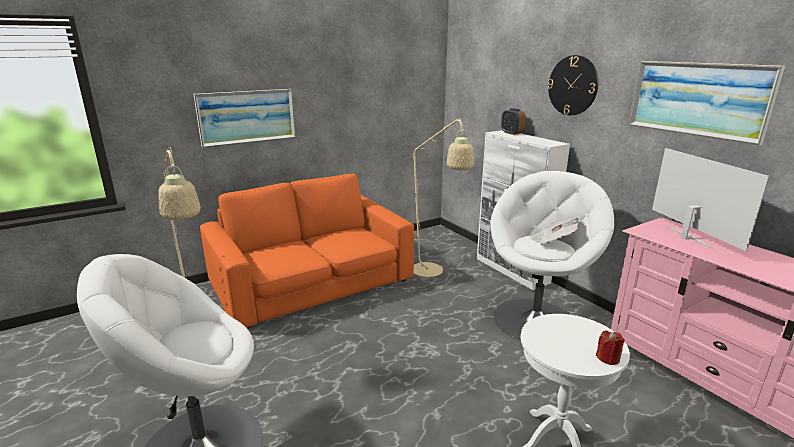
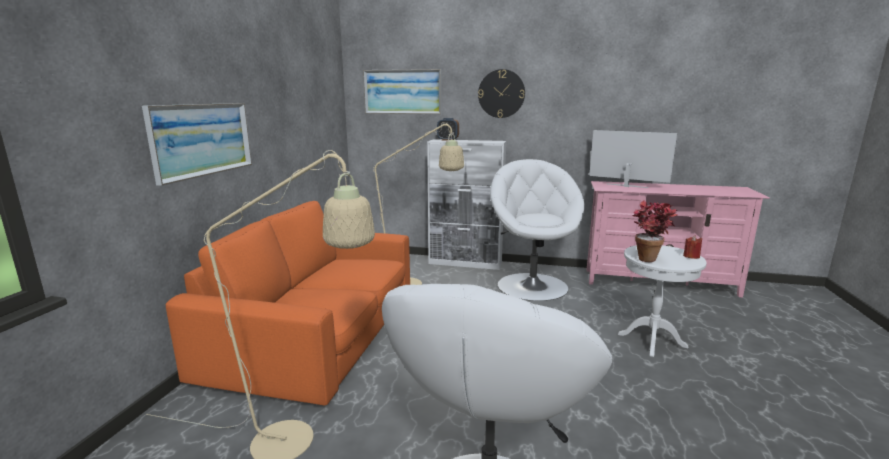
camera: 45 degrees left, 5 degrees down
newspaper [530,217,581,245] -> none
picture [629,61,785,145] -> picture moved to [363,69,442,114]
none -> potted plant [633,200,677,262]

